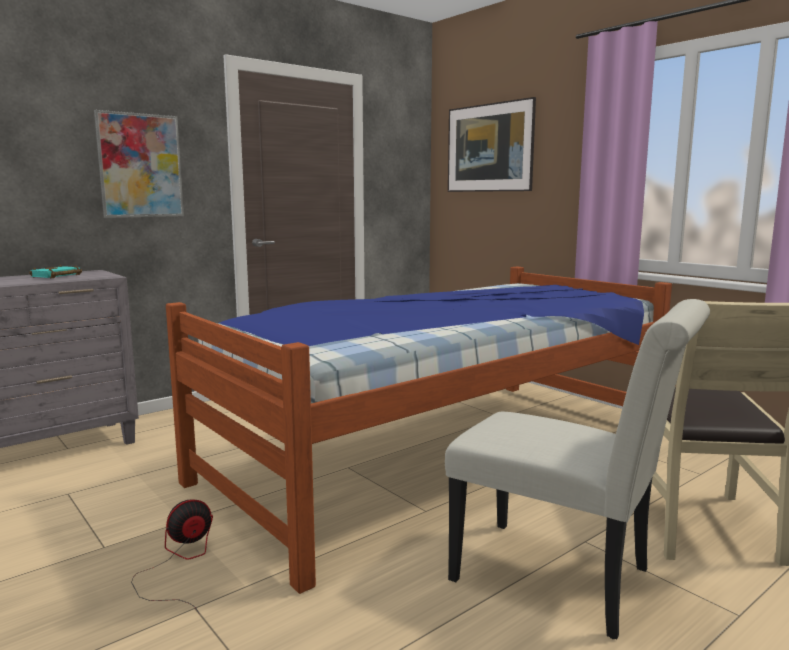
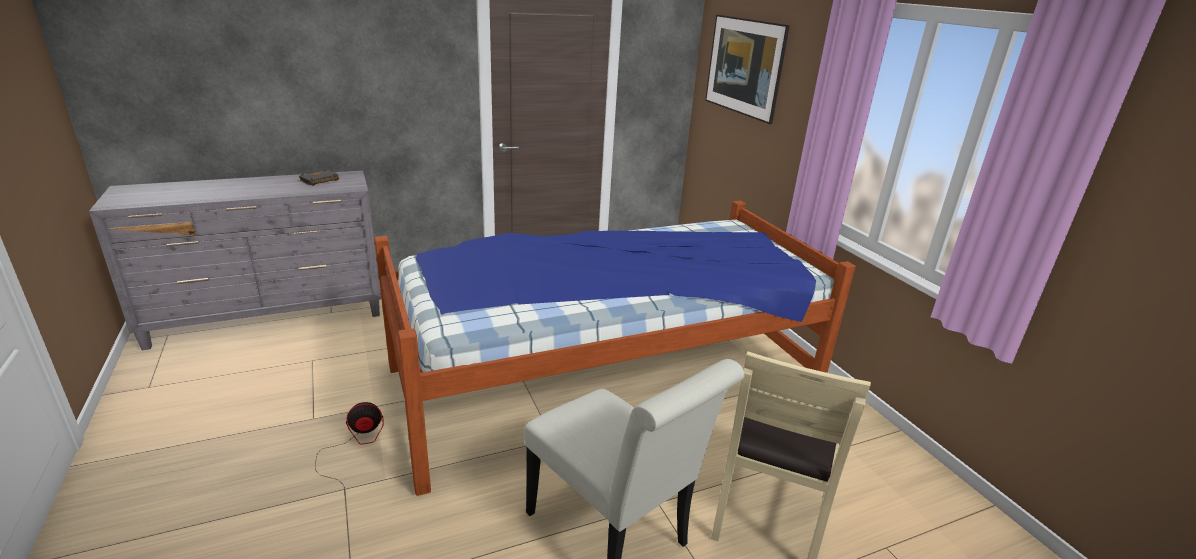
camera: 15 degrees right, 15 degrees up
turquoise book [29,265,82,279] -> black book [299,169,339,186]
picture [94,110,184,218] -> none

